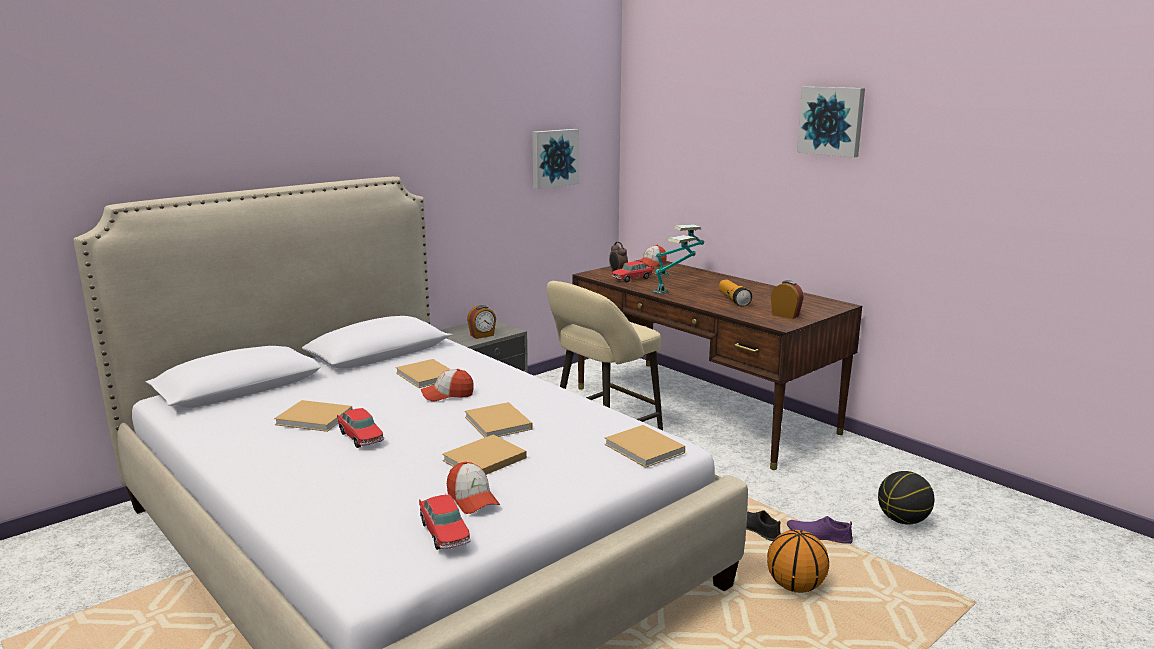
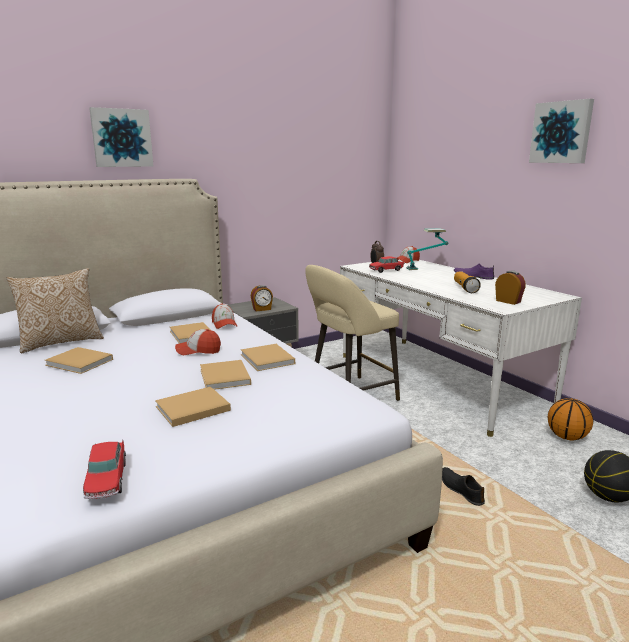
camera: 10 degrees right, 0 degrees up
toy car [337,408,384,448] -> none
cap [447,462,500,514] -> cap moved to [212,303,237,329]
picture [532,129,579,189] -> picture moved to [89,107,153,167]
brown desk [572,260,862,470] -> white desk [340,259,582,437]
beige book [604,425,685,468] -> beige book moved to [241,344,295,371]
table lamp [653,235,696,295] -> none
basketball [767,530,829,593] -> basketball moved to [548,398,593,440]
purple shoe [787,516,853,544] -> purple shoe moved to [454,263,494,280]
none -> pillow [6,268,104,353]

